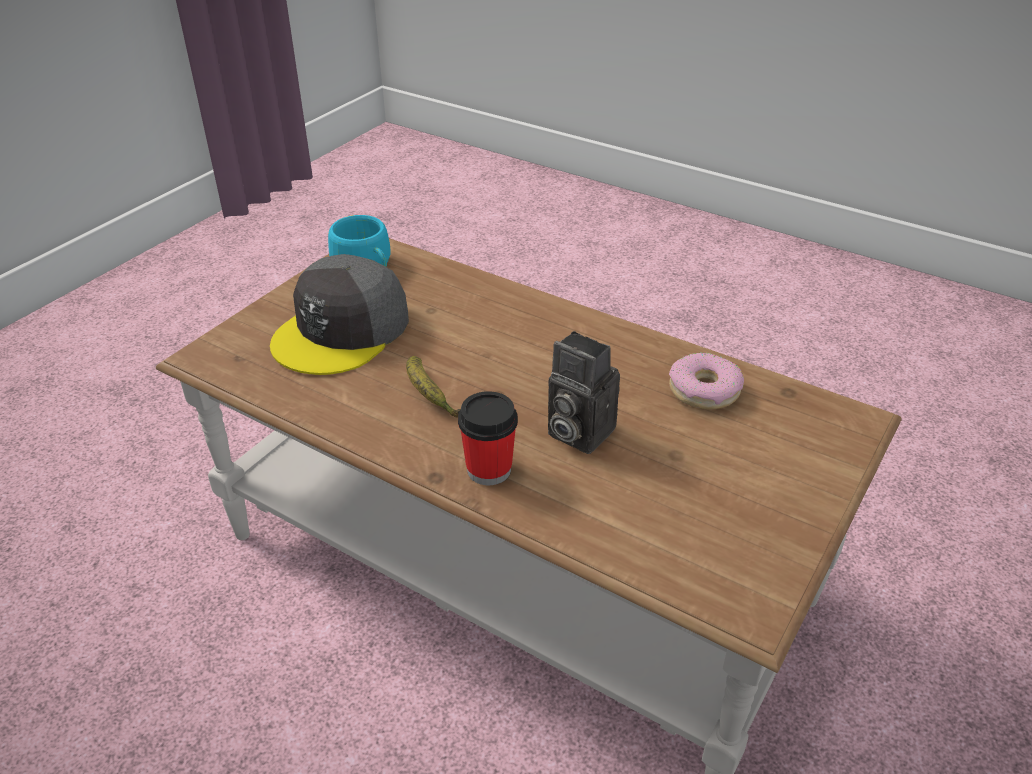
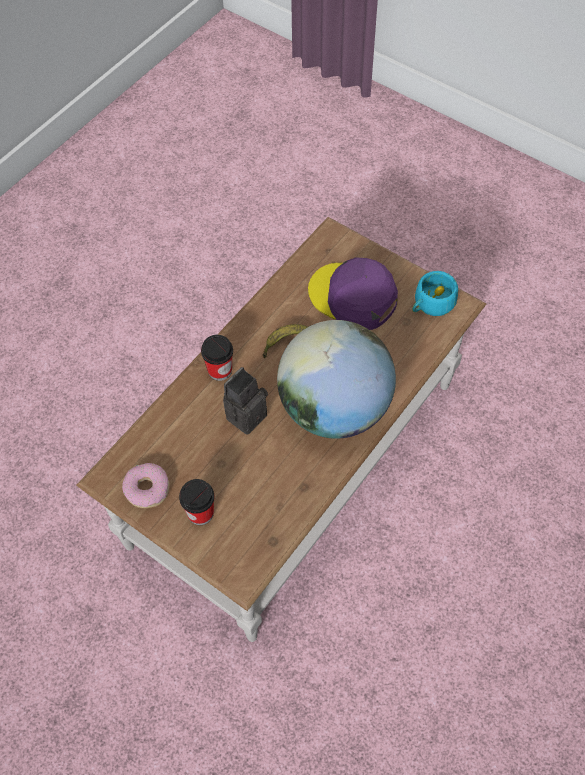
camera: 95 degrees right, 20 degrees up
grey cap [270,254,409,375] -> purple cap [308,257,398,330]
donut [669,353,744,410] -> donut moved to [122,463,170,508]
none -> cup [179,479,214,525]
none -> globe [277,320,396,439]

